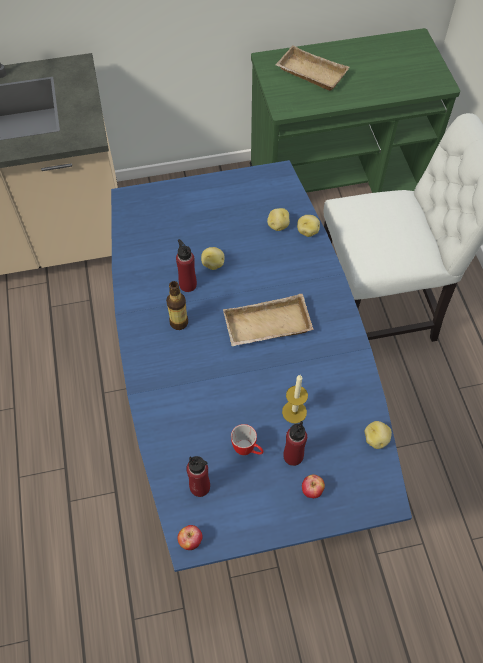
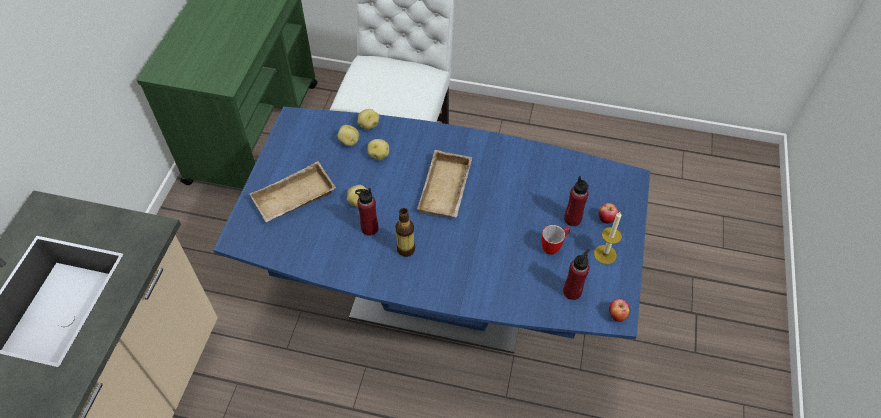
camera: 65 degrees left, 5 degrees down
beige tray [275,45,349,91] -> beige tray moved to [249,161,336,222]
candle [282,375,308,424] -> candle moved to [594,212,622,264]
potato [365,421,392,449] -> potato moved to [367,139,389,160]

